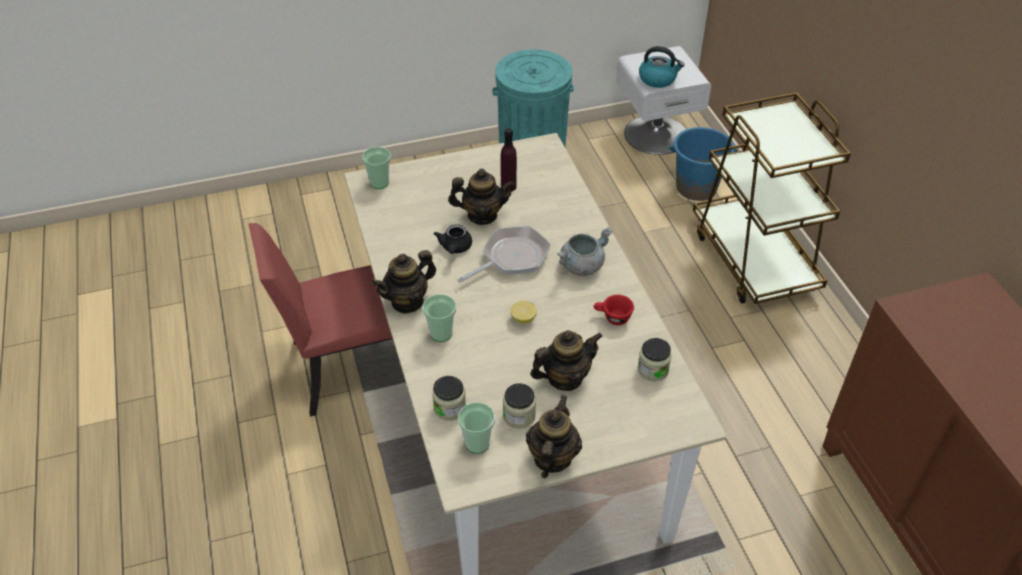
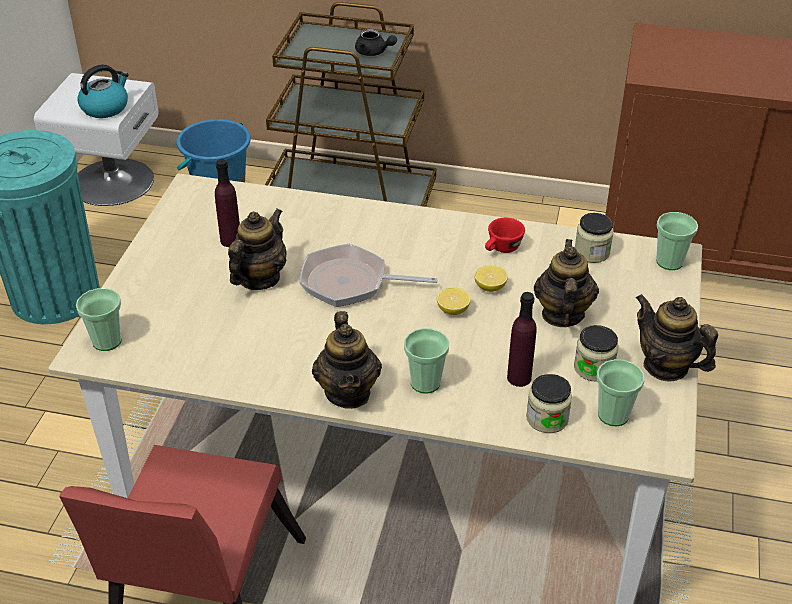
camera: 60 degrees left, 5 degrees down
black teapot [433,224,472,254] -> black teapot moved to [355,29,397,56]
frying pan [457,226,551,283] -> frying pan turned 75 degrees counterclockwise [299,243,438,307]
grey cooking pot [557,227,613,276] -> none
none -> lemon [474,265,508,292]
none -> purple bottle [507,292,537,387]
none -> cup [656,212,698,270]

